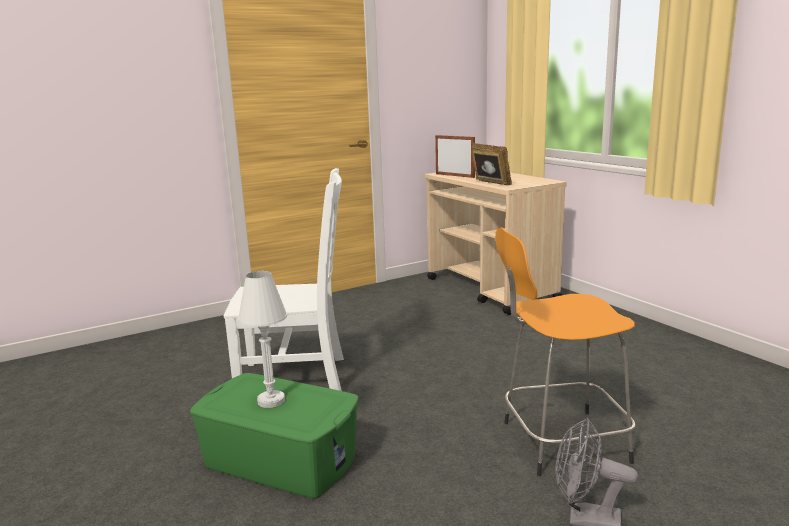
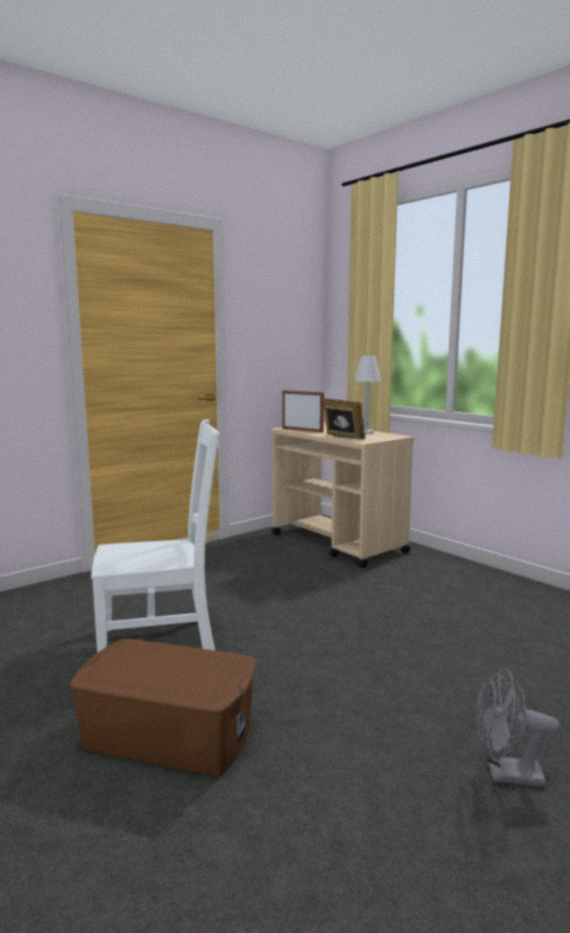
camera: 10 degrees left, 5 degrees down
green storage box [190,373,358,499] -> brown storage box [70,639,256,776]
white table lamp [238,271,287,408] -> white table lamp moved to [354,355,381,434]
orange stool [495,227,636,476] -> none

